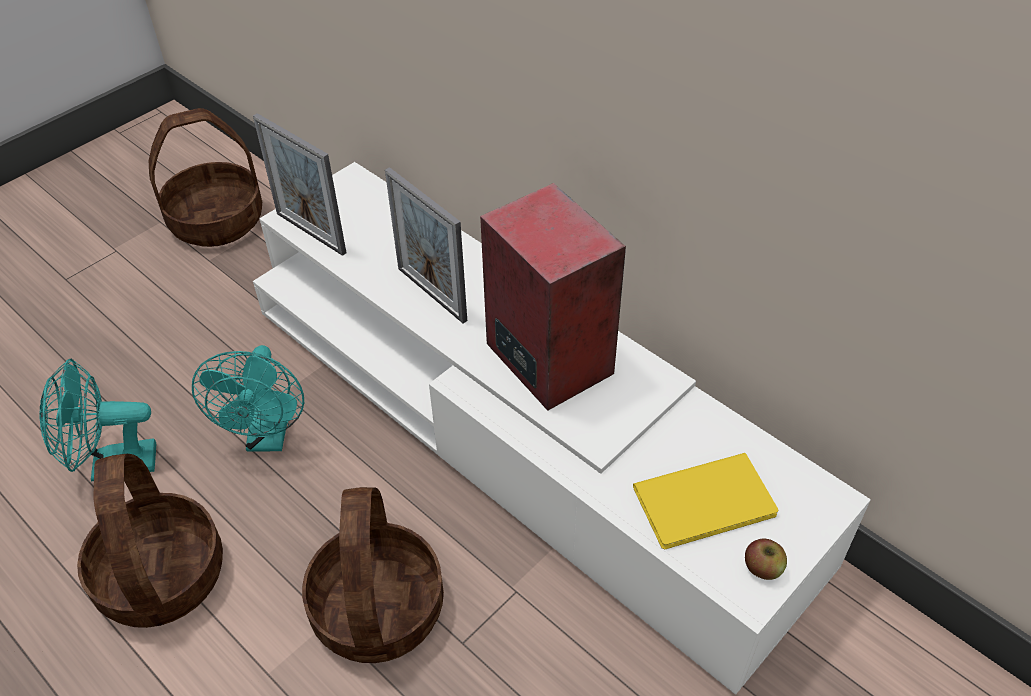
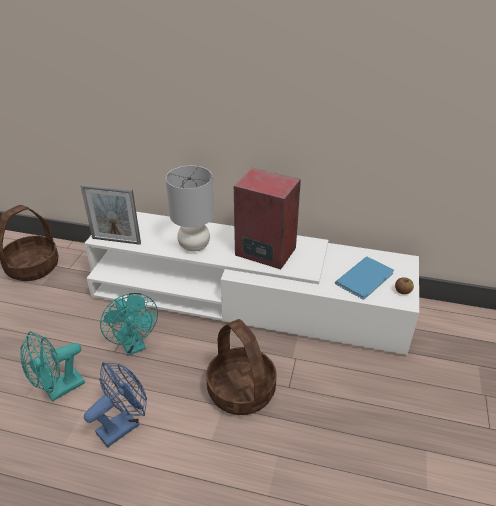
camera: 30 degrees left, 10 degrees down
basket [77,454,223,628] -> blue fan [84,362,147,447]
picture frame [385,167,467,323] -> grey table lamp [166,166,214,252]
yellow book [633,453,779,550] -> blue book [335,257,394,300]

